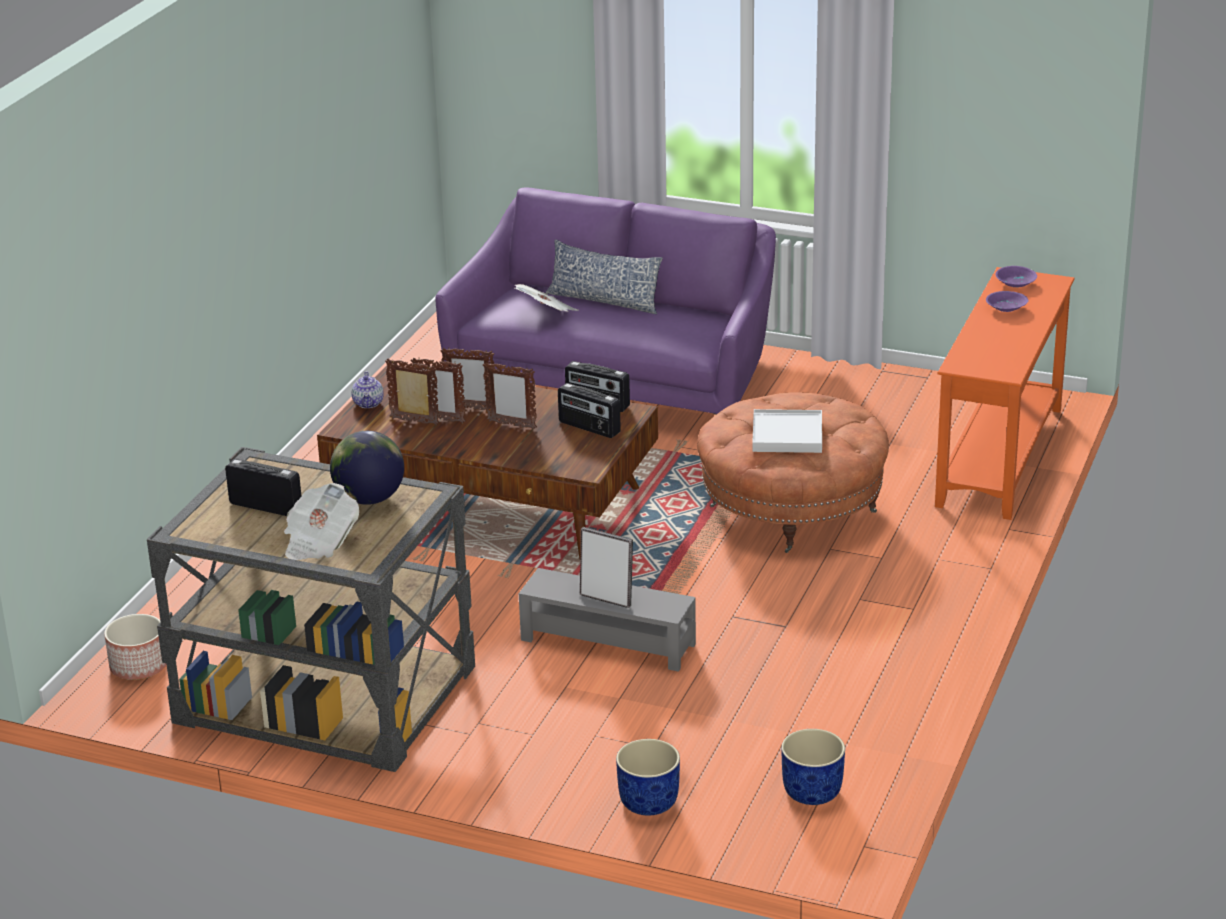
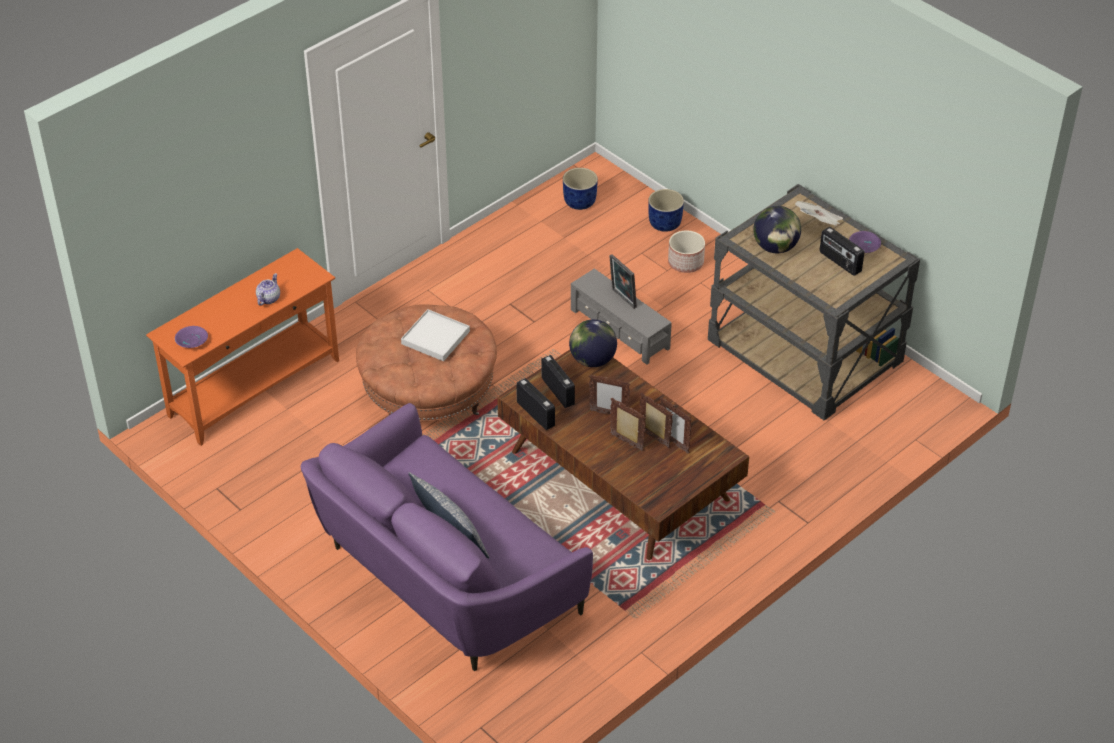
camera: 155 degrees left, 15 degrees up
planter [104,614,167,680] -> planter moved to [668,230,705,273]
teapot [351,372,384,408] -> teapot moved to [256,273,280,306]
picture frame [483,362,537,429] -> picture frame turned 150 degrees clockwise [589,374,630,415]
newspaper [514,284,579,312] -> none
purple bowl [986,291,1028,312] -> purple bowl moved to [849,231,881,253]
none -> globe [569,319,617,367]

